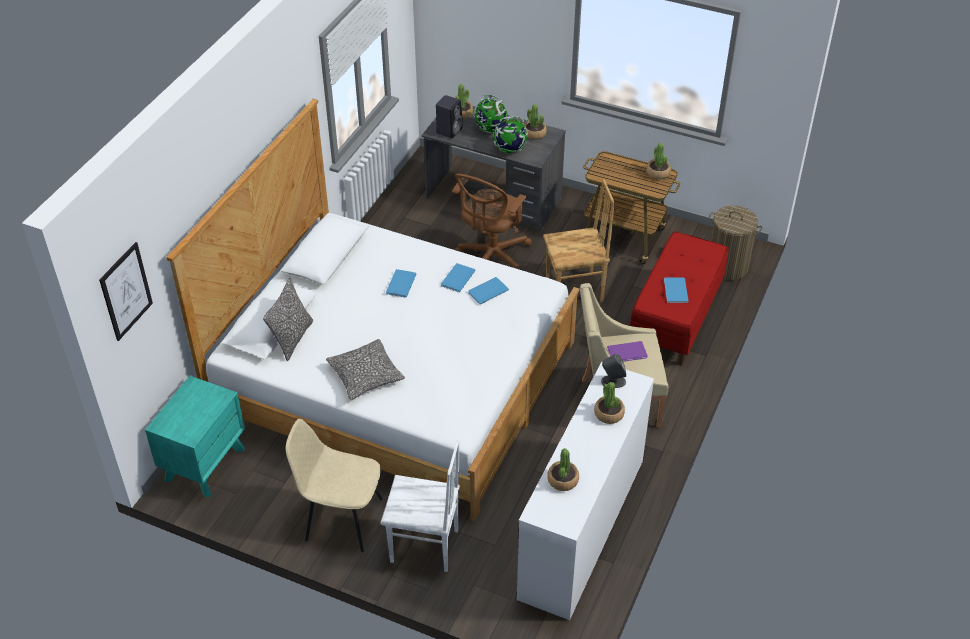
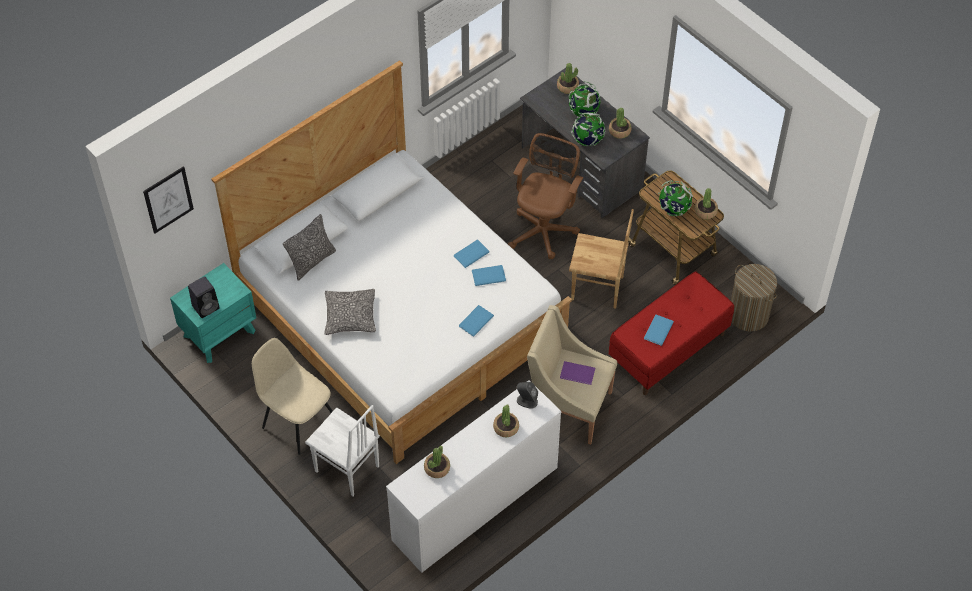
camera: 25 degrees right, 10 degrees up
blue book [386,269,417,298] -> blue book moved to [459,305,494,337]
black speaker [436,95,463,139] -> black speaker moved to [188,276,220,318]
brown office chair [452,174,532,269] -> brown office chair turned 150 degrees clockwise [508,133,583,259]
none -> globe [658,180,693,216]

